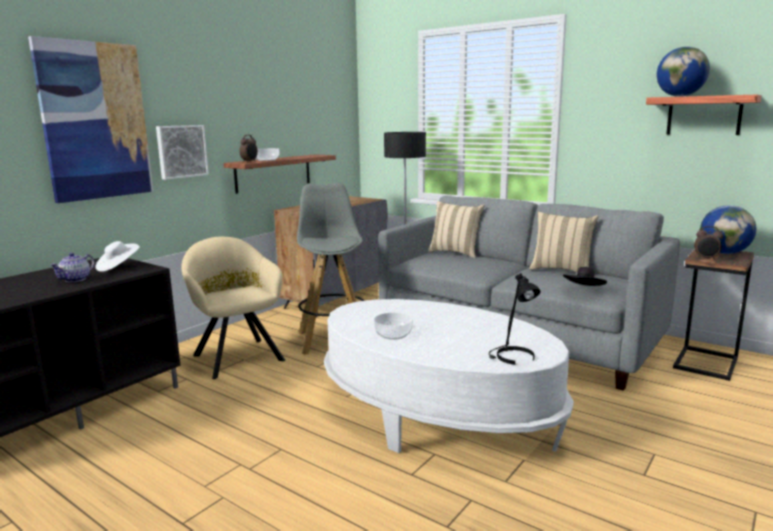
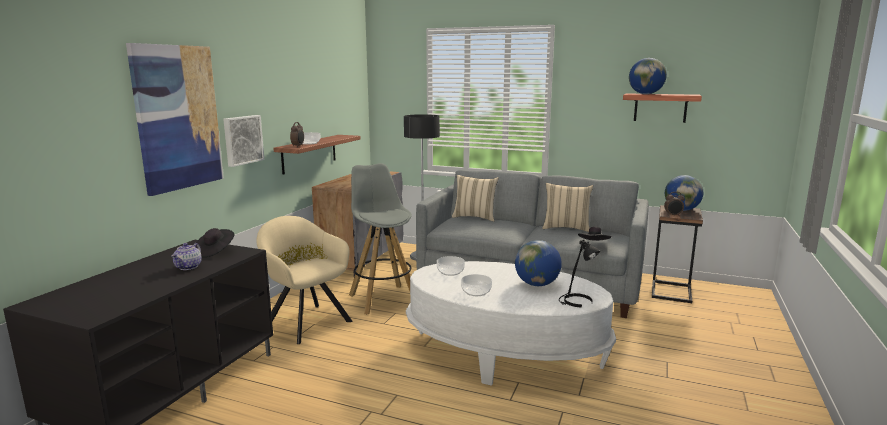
camera: 15 degrees left, 0 degrees up
white hat [95,241,140,272] -> black hat [196,228,234,257]
none -> bowl [437,256,465,276]
none -> globe [515,240,562,286]

